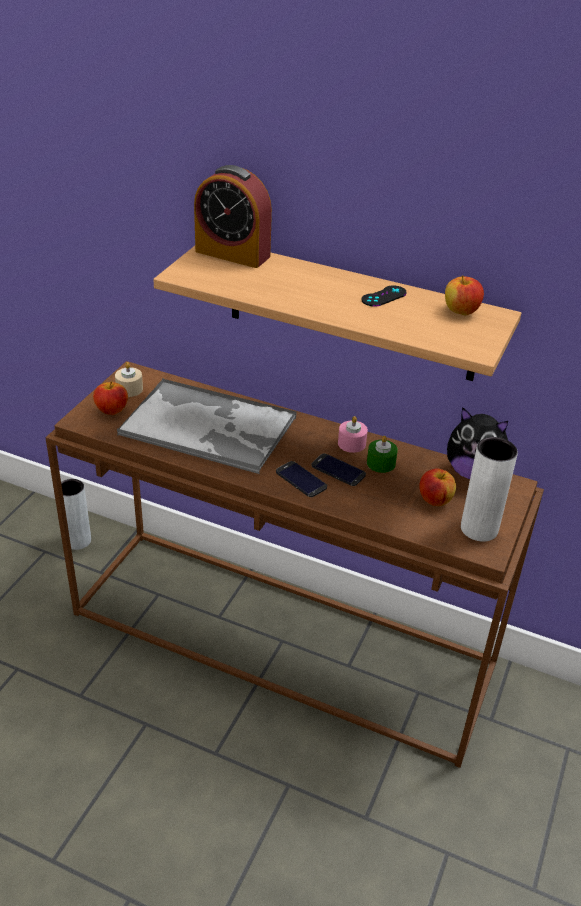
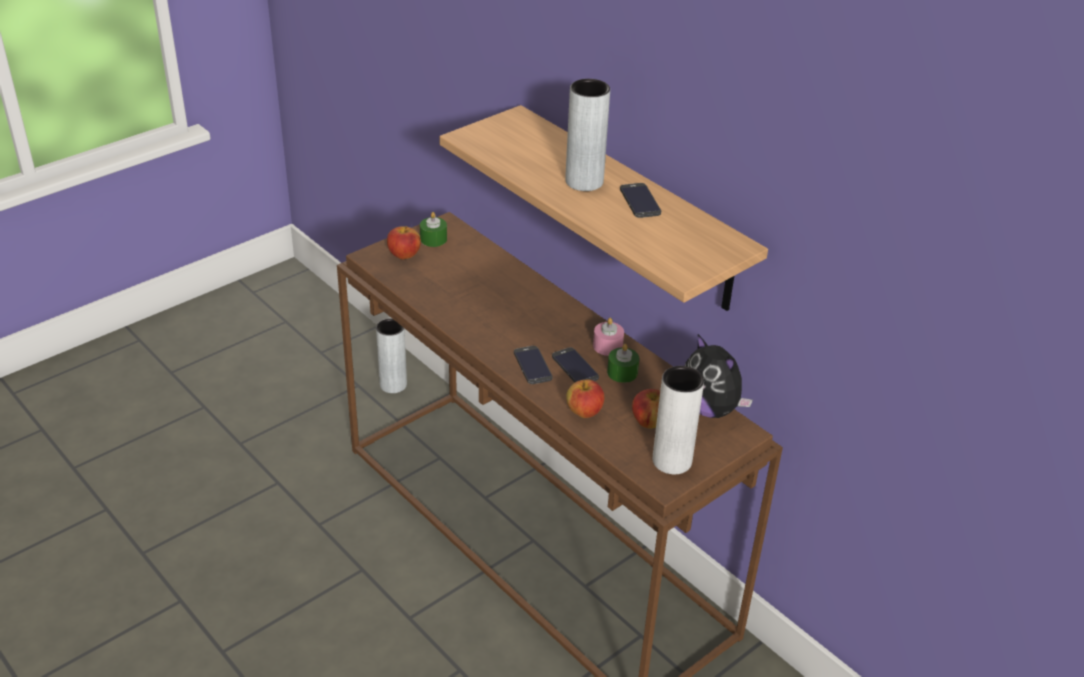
camera: 25 degrees right, 0 degrees up
beige candle [115,362,143,397] -> green candle [420,212,447,247]
tray [117,378,297,474] -> none
alarm clock [194,165,272,268] -> none
black game controller [361,285,407,307] -> phone [620,183,661,218]
apple [445,275,484,315] -> apple moved to [566,379,604,418]
none -> grey vase [565,79,610,191]

